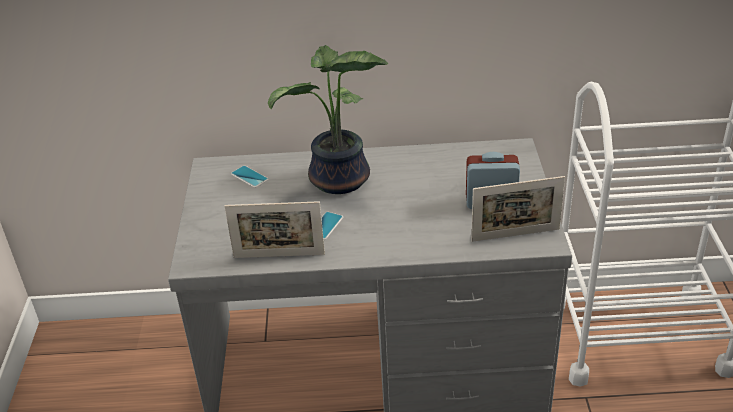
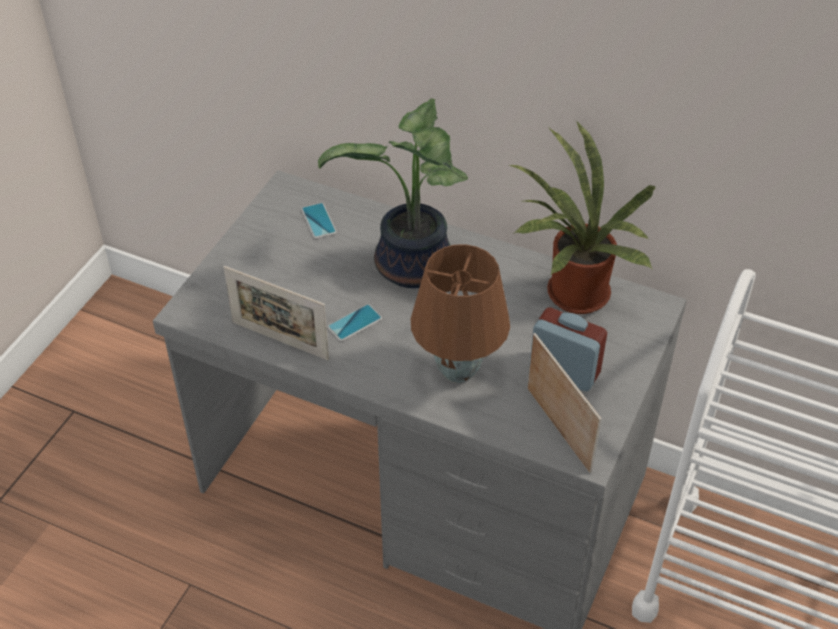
camera: 25 degrees right, 10 degrees up
picture frame [471,176,565,242] -> picture frame turned 135 degrees counterclockwise [528,333,602,473]
none -> brown table lamp [411,244,510,383]
none -> potted plant [507,121,656,314]

